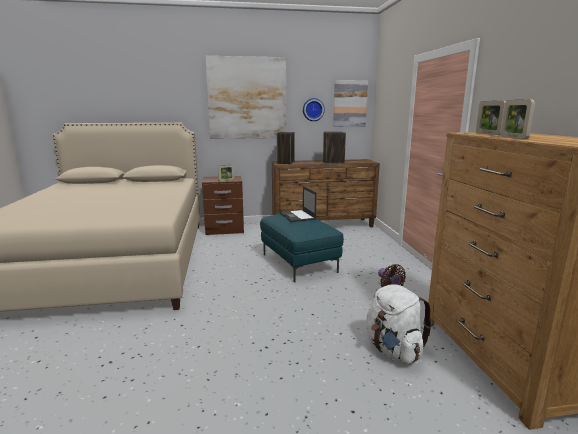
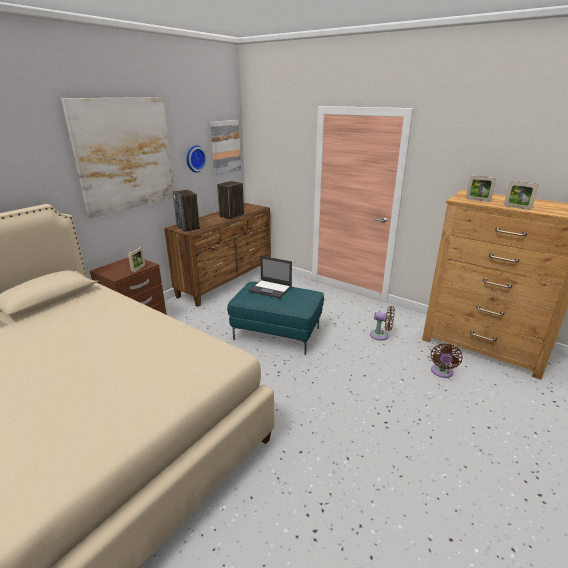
camera: 45 degrees left, 10 degrees up
white backpack [366,284,432,364] -> brown fan [431,343,462,378]

